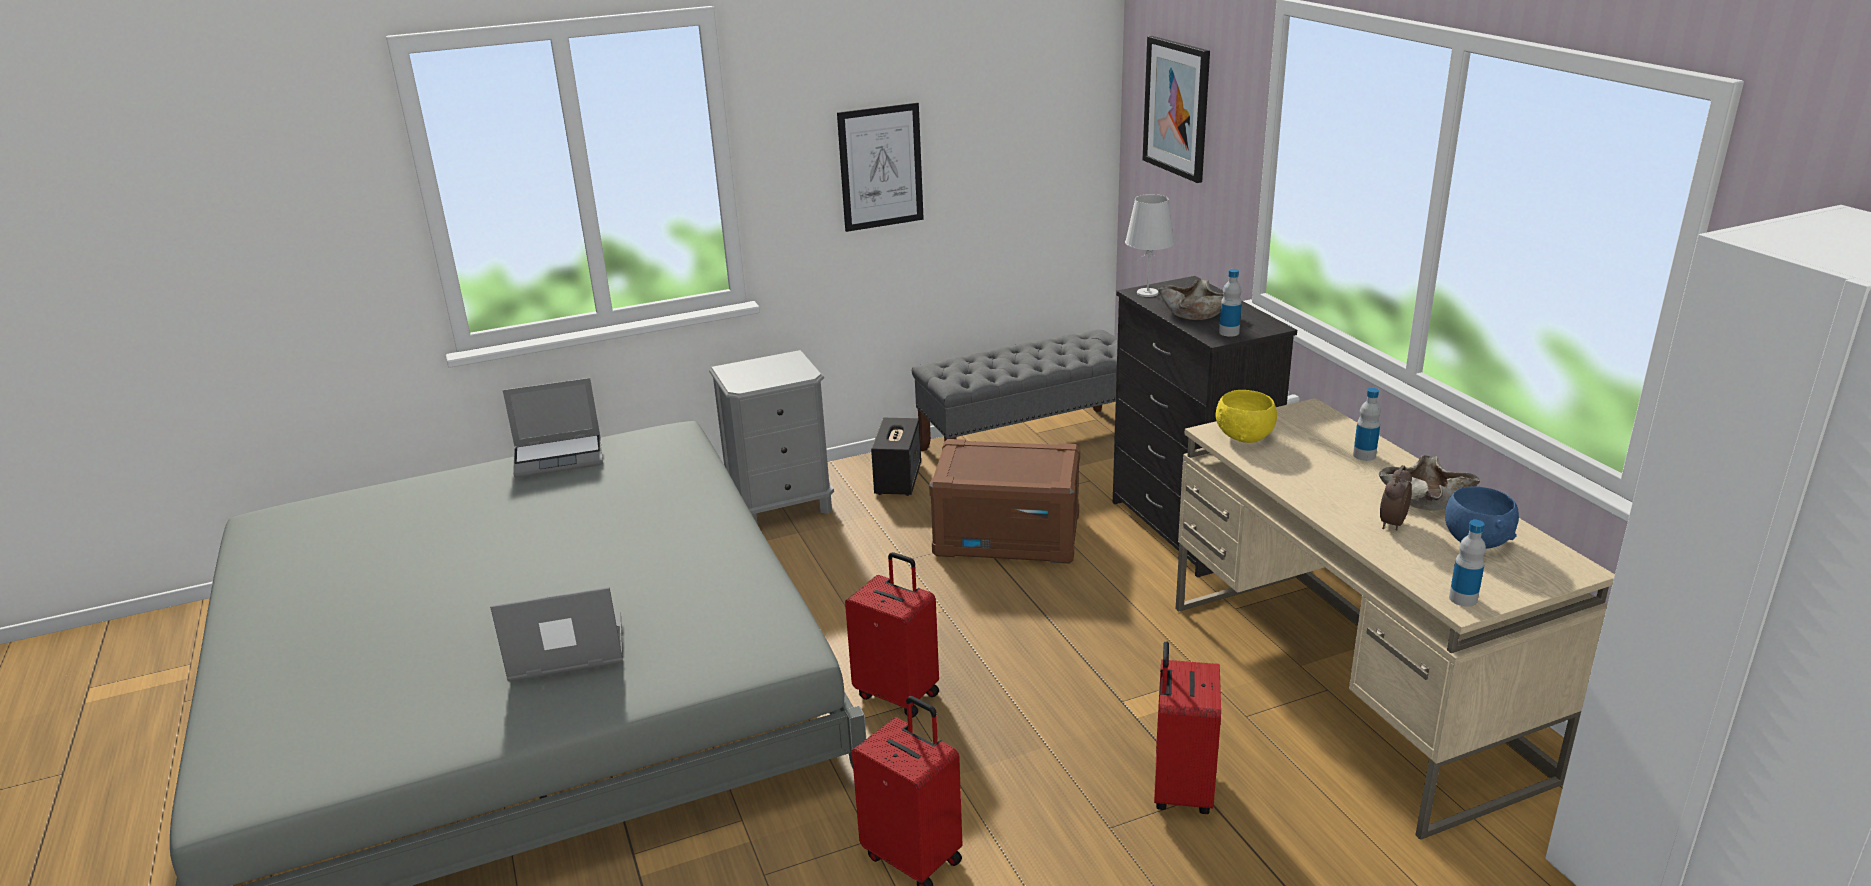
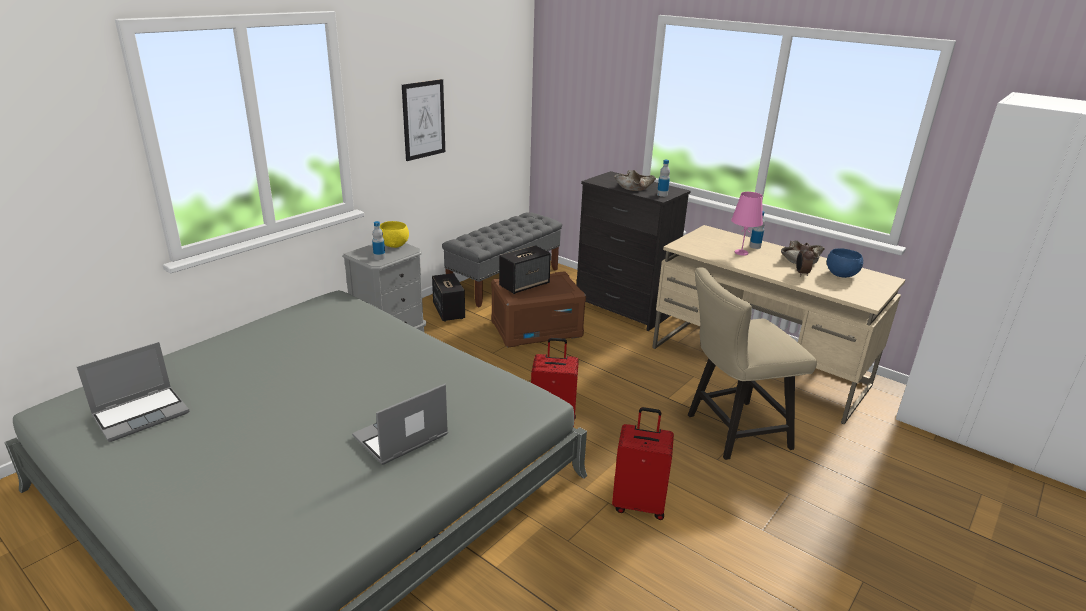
camera: 30 degrees left, 0 degrees up
laptop [503,378,603,478] -> laptop moved to [77,342,189,442]
white table lamp [1125,194,1175,297] -> none
picture [1143,36,1210,183] -> none
red suitcase [1154,641,1221,814] -> beige chair [688,268,817,460]
yellow bowl [1216,390,1277,443] -> yellow bowl moved to [380,221,409,248]
bottle [1449,520,1486,607] -> bottle moved to [372,221,385,260]
none -> speaker [499,246,551,294]
none -> pink table lamp [731,192,763,256]

